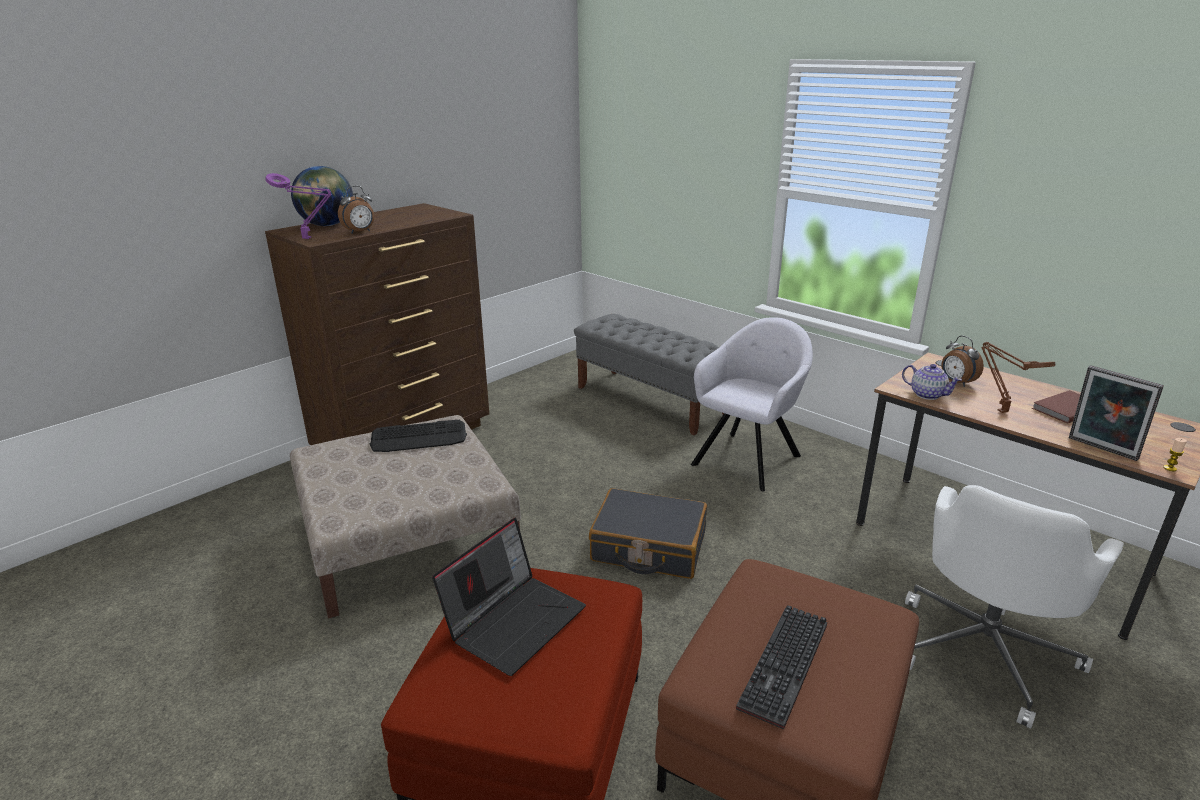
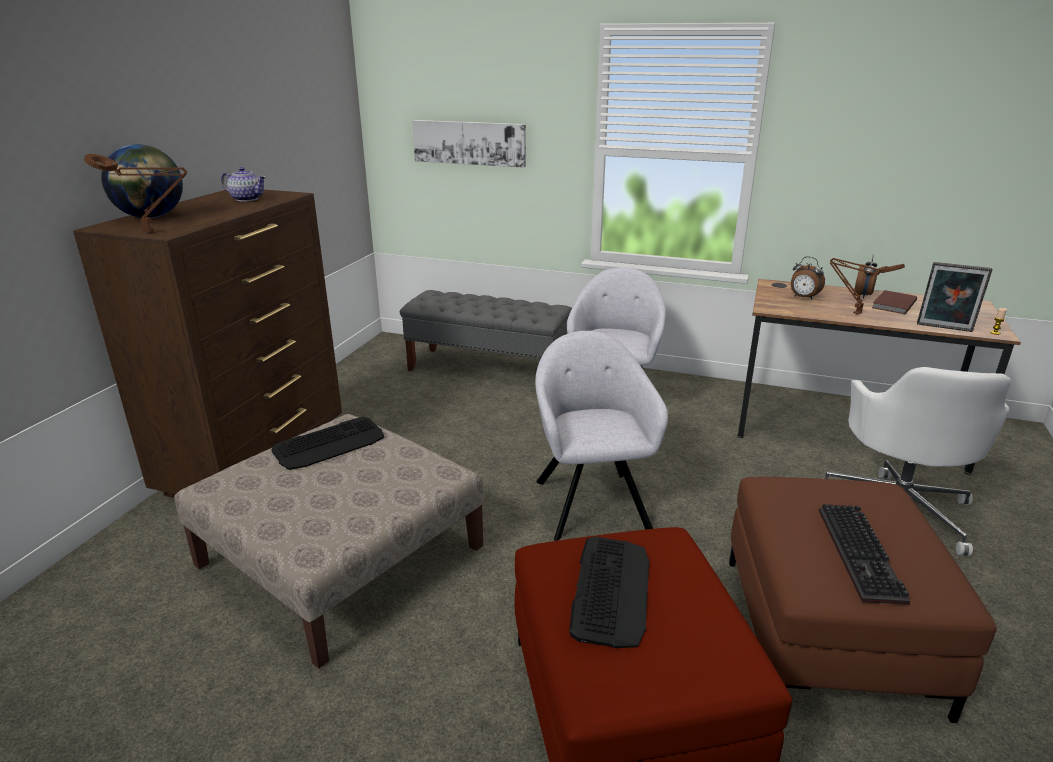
camera: 25 degrees left, 0 degrees up
purple table lamp [265,173,332,239] -> brown table lamp [84,154,187,233]
alarm clock [338,186,374,234] -> alarm clock moved to [854,255,878,299]
laptop [432,518,586,676] -> keyboard [569,536,650,648]
black suitcase [589,488,707,579] -> grey armchair [535,331,668,541]
teapot [902,364,962,400] -> teapot moved to [221,167,266,202]
none -> picture [412,120,526,168]

